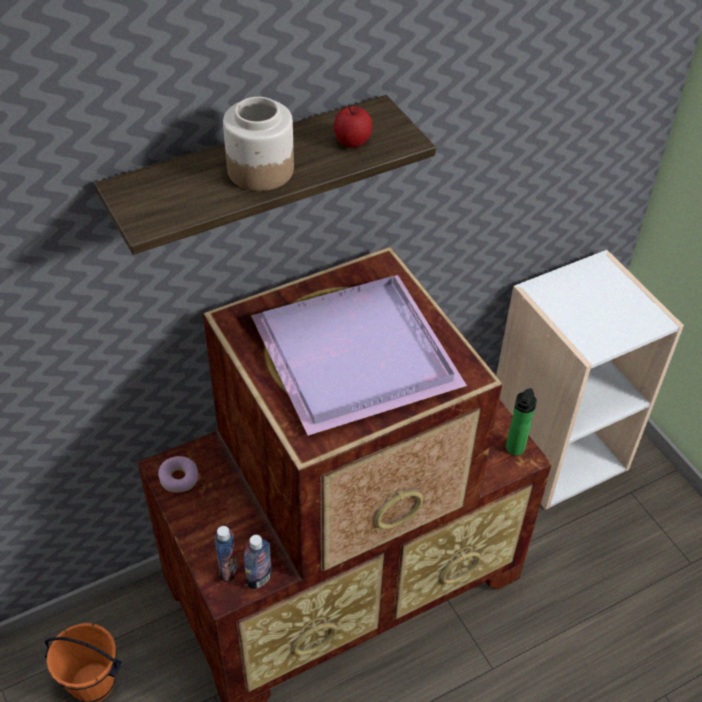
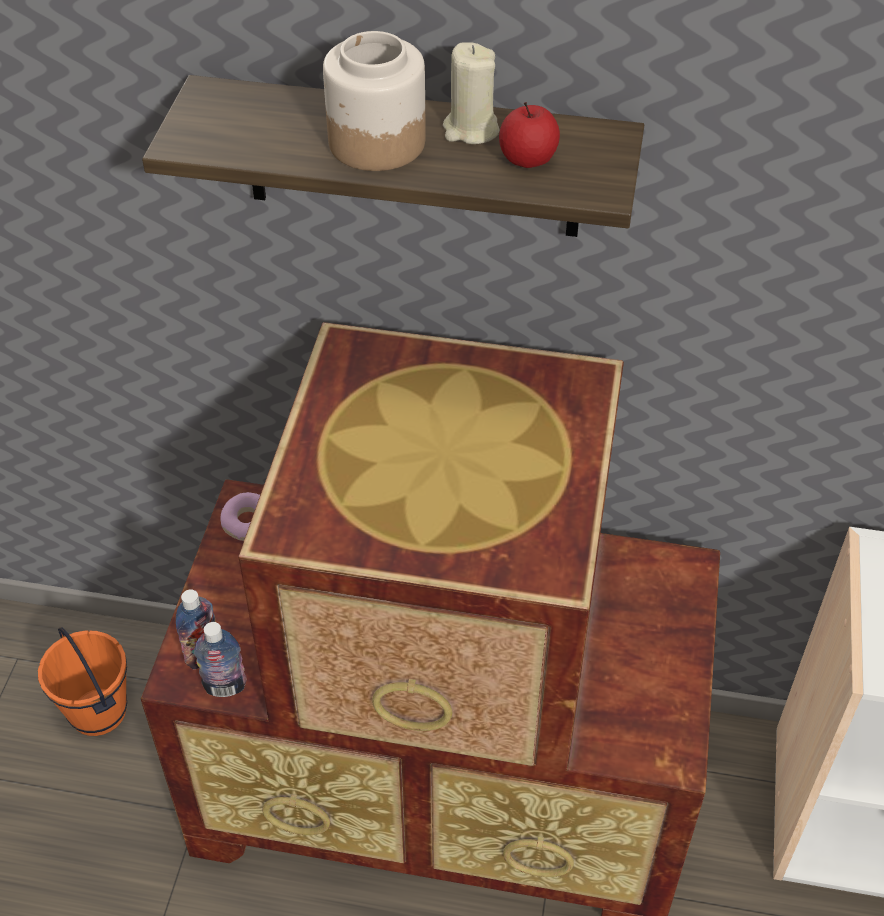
camera: 40 degrees right, 0 degrees up
purple tray [251,275,467,436] -> none
bottle [506,388,537,456] -> none
none -> beige candle [443,42,499,144]

